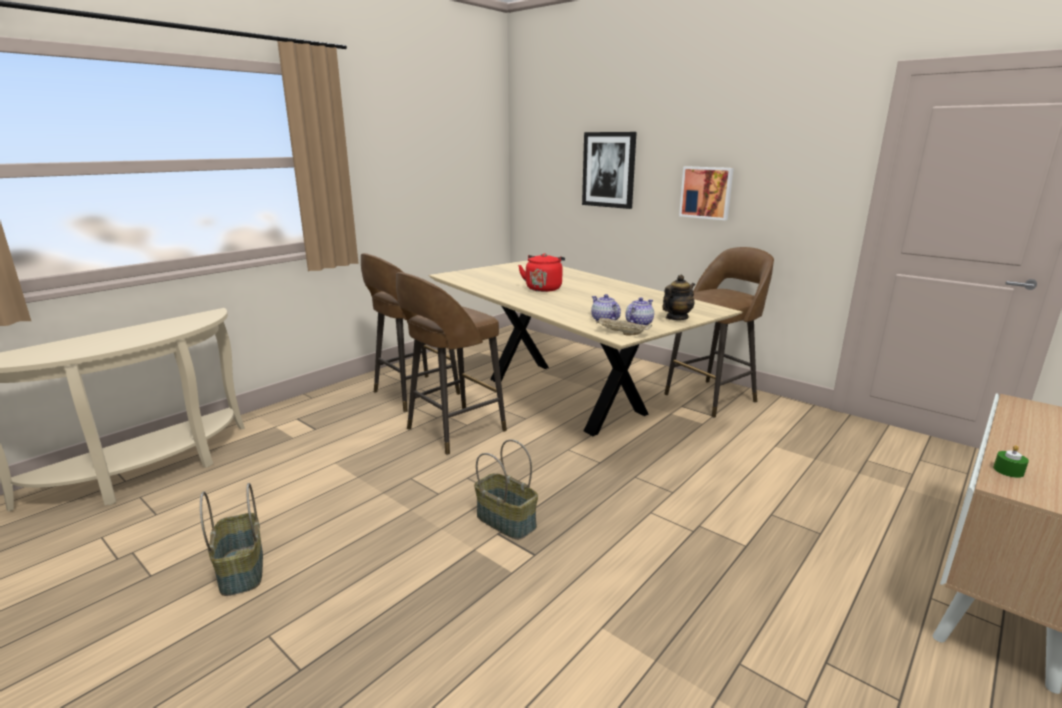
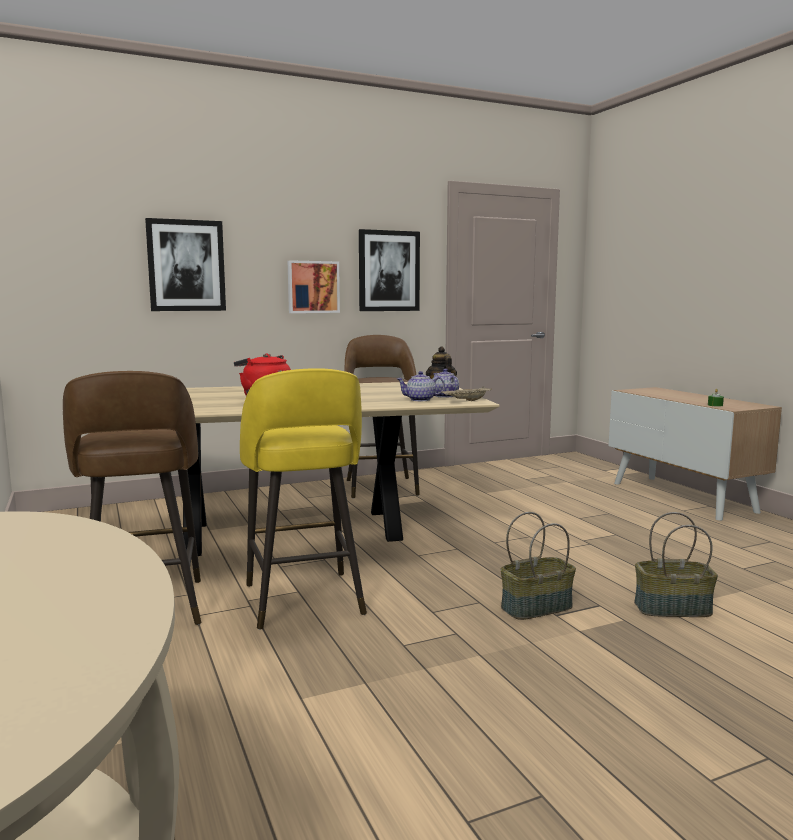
camera: 65 degrees left, 10 degrees down
basket [200,483,263,596] -> basket moved to [634,512,718,617]
brown stool [396,272,507,455] -> yellow stool [240,368,367,630]
none -> picture [359,229,420,311]

